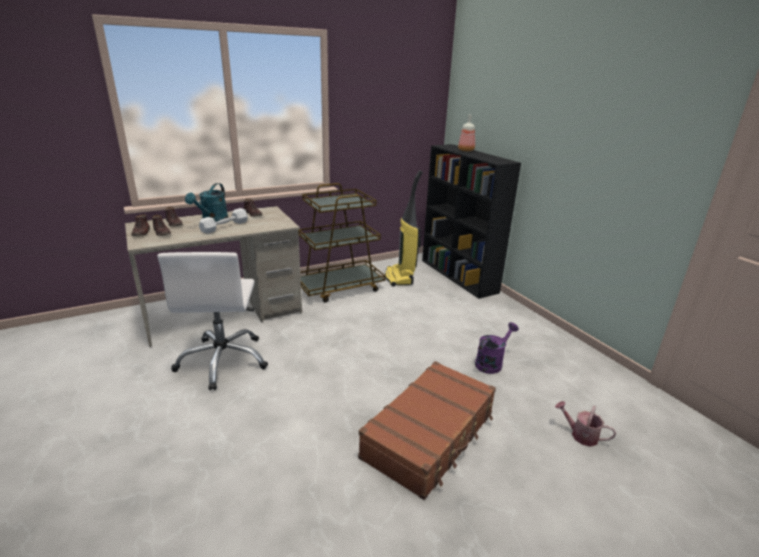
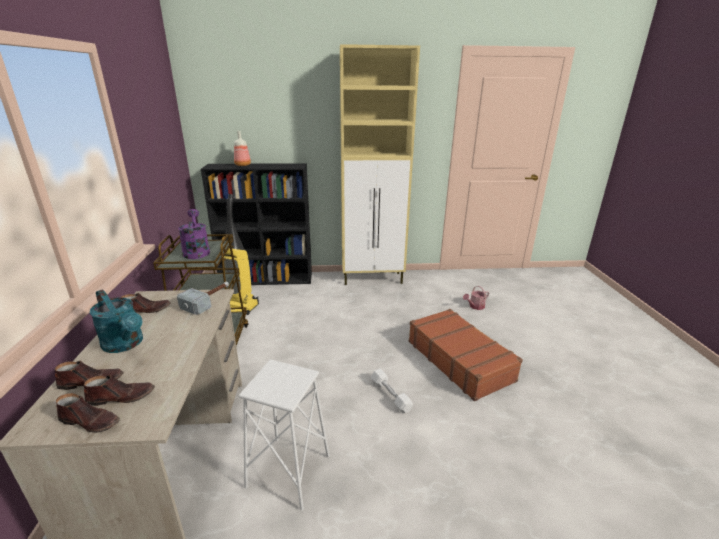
camera: 65 degrees left, 0 degrees up
white office chair [157,252,268,390] -> white stool [239,359,330,510]
white dumbbell [199,208,248,234] -> white dumbbell moved to [371,368,413,413]
purple watering can [475,322,519,374] -> purple watering can moved to [178,209,210,259]
none -> hammer [177,281,229,315]
none -> beige cabinet [340,44,420,285]

